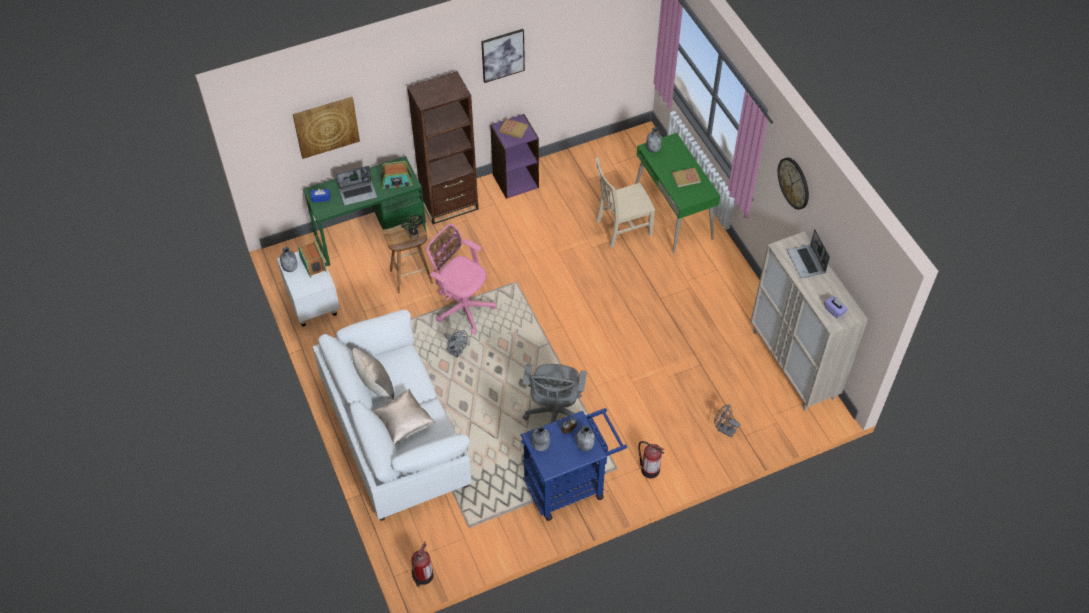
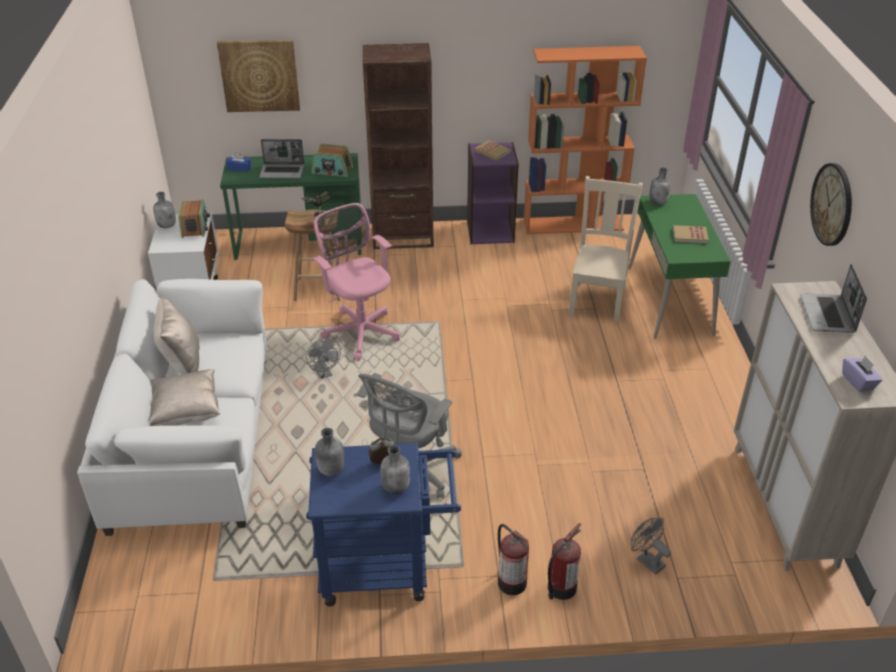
camera: 20 degrees right, 15 degrees down
fire extinguisher [411,541,433,587] -> fire extinguisher moved to [548,523,581,600]
picture [481,29,525,83] -> none
beige chair [596,158,655,248] -> beige chair turned 105 degrees clockwise [568,176,643,323]
none -> orange bookcase [524,46,647,234]

